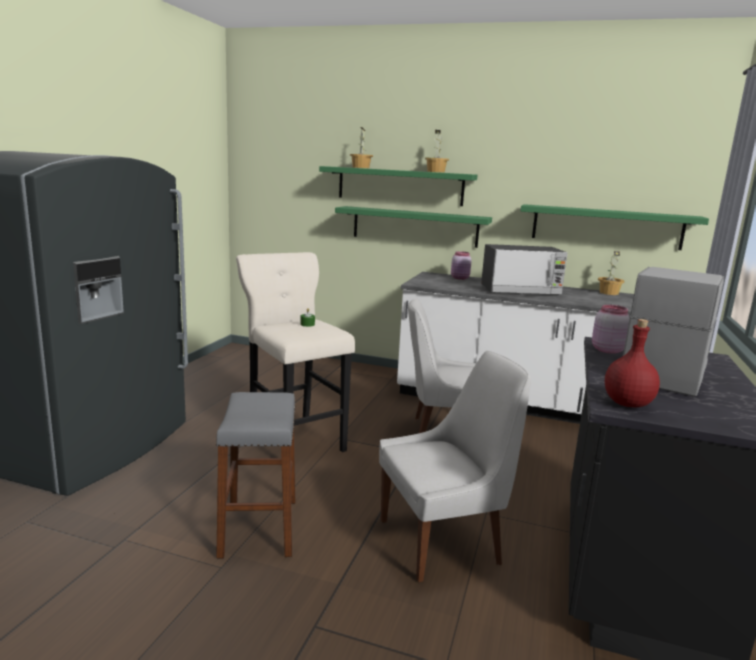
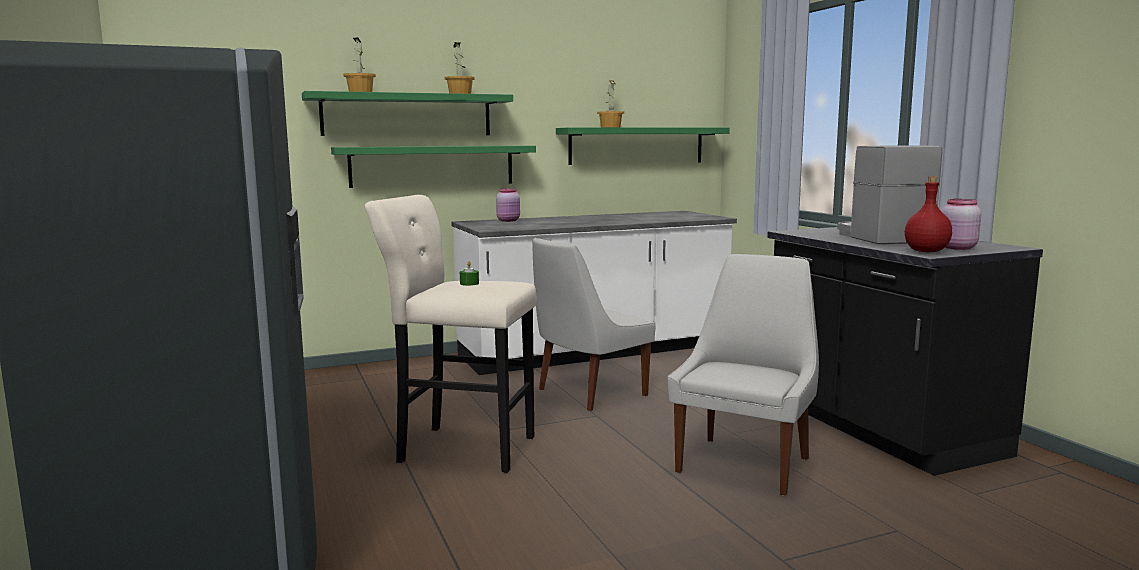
camera: 40 degrees left, 5 degrees down
grey stool [216,392,296,559] -> none
microwave [481,244,567,294] -> none
pink jar [592,305,630,354] -> pink jar moved to [942,199,981,250]
potted plant [598,251,625,295] -> potted plant moved to [597,80,624,127]

